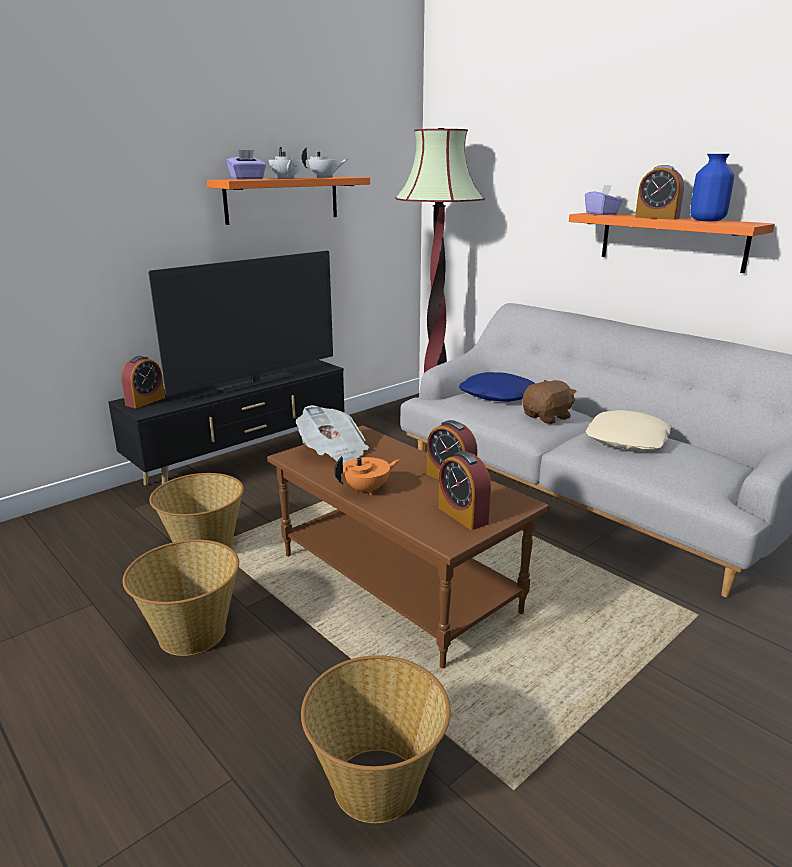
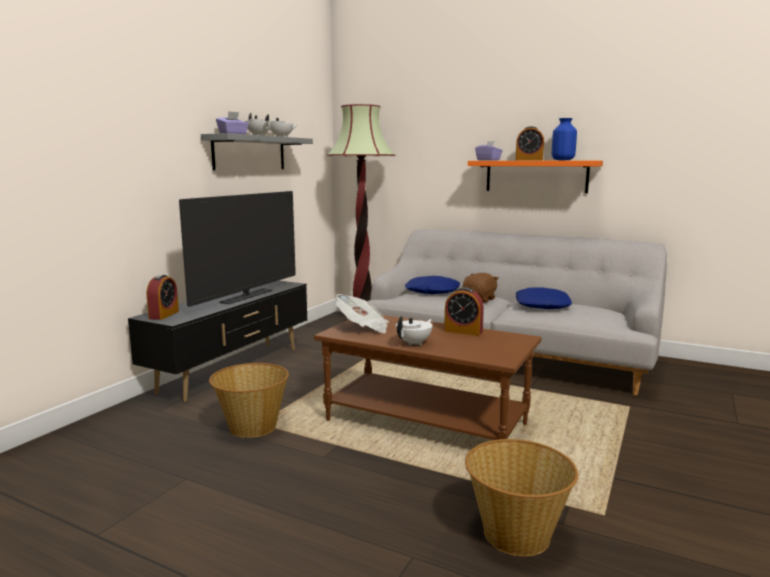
camera: 20 degrees left, 10 degrees down
basket [123,540,239,656] -> none
orange shelf [207,177,370,225] -> grey shelf [201,133,313,170]
orange teapot [334,456,399,495] -> white teapot [396,316,433,346]
alarm clock [438,451,491,530] -> none
beige pillow [585,410,671,451] -> blue pillow [516,287,572,309]

